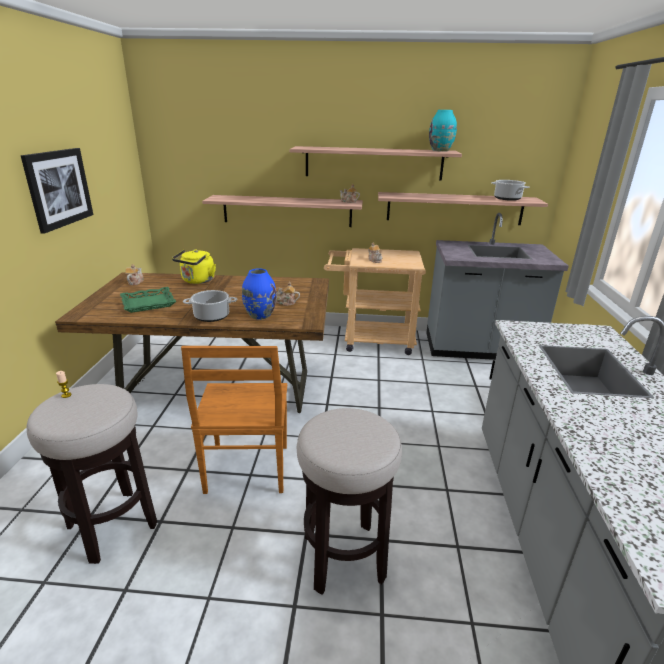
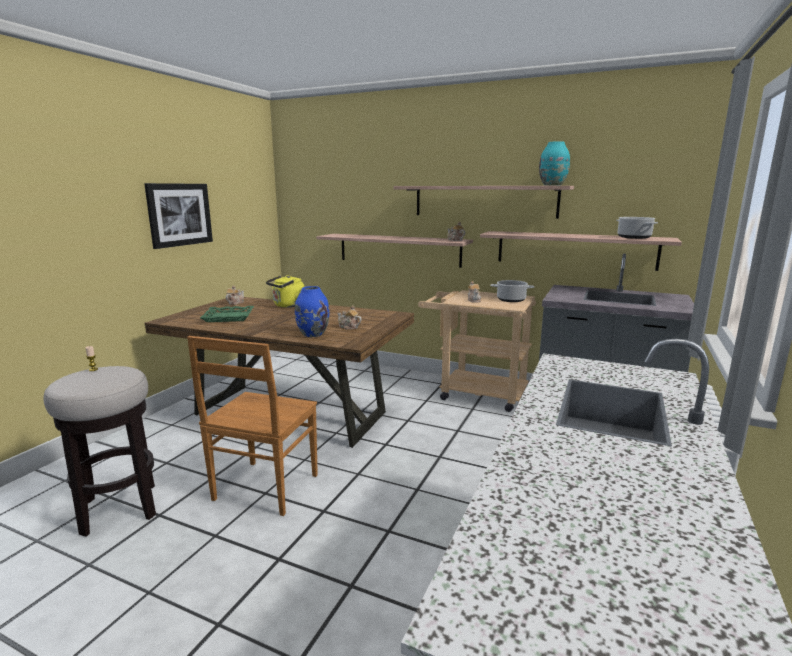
camera: 20 degrees right, 10 degrees down
cooking pot [183,290,237,322] -> cooking pot moved to [490,280,534,302]
stool [297,408,402,595] -> none

